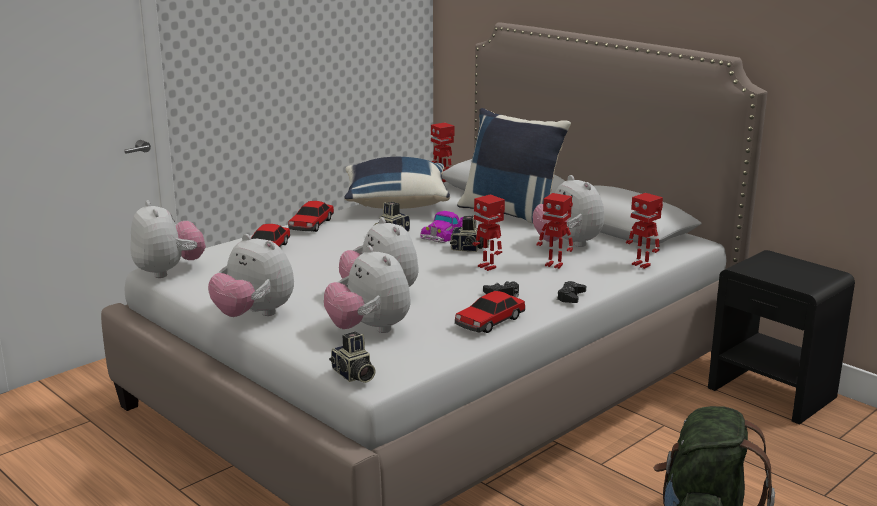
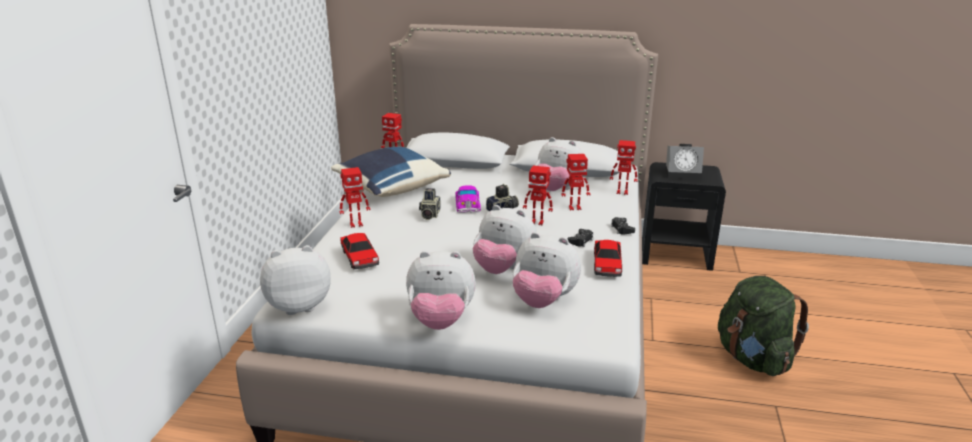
camera: 35 degrees left, 5 degrees up
plush toy [130,200,206,278] -> plush toy turned 45 degrees counterclockwise [260,245,331,315]
toy car [288,201,334,232] -> toy robot [340,167,370,228]
camera [329,332,376,383] -> none
blue pillow [457,108,571,223] -> none
none -> alarm clock [665,144,704,180]

